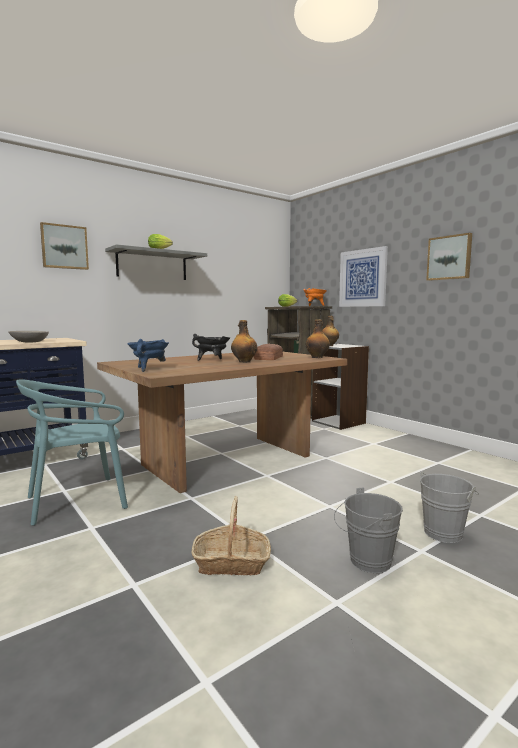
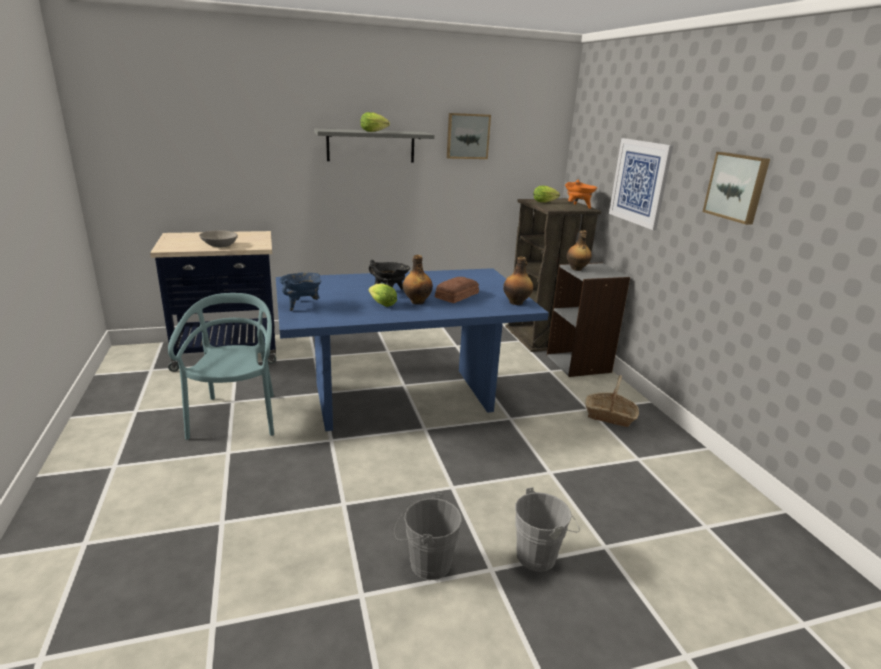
camera: 20 degrees right, 15 degrees up
turquoise chair [16,379,128,526] -> turquoise chair turned 90 degrees clockwise [168,293,274,440]
picture [40,222,89,270] -> picture moved to [447,113,491,159]
brown dining table [97,352,347,493] -> blue dining table [276,268,549,431]
basket [192,496,271,575] -> basket moved to [585,375,639,427]
none -> lettuce [369,283,397,307]

